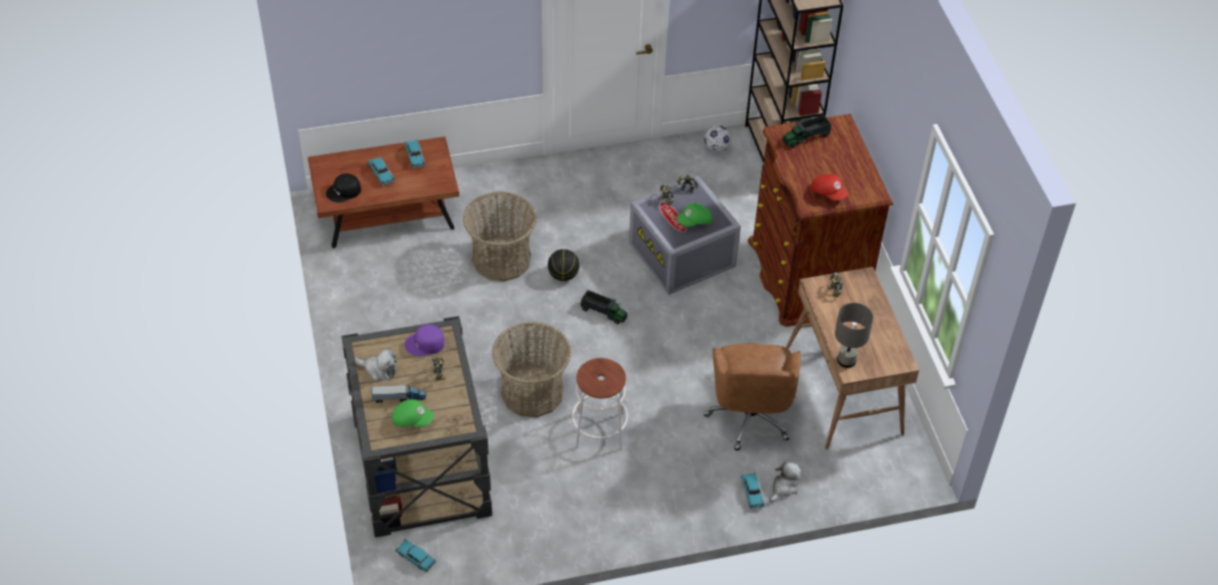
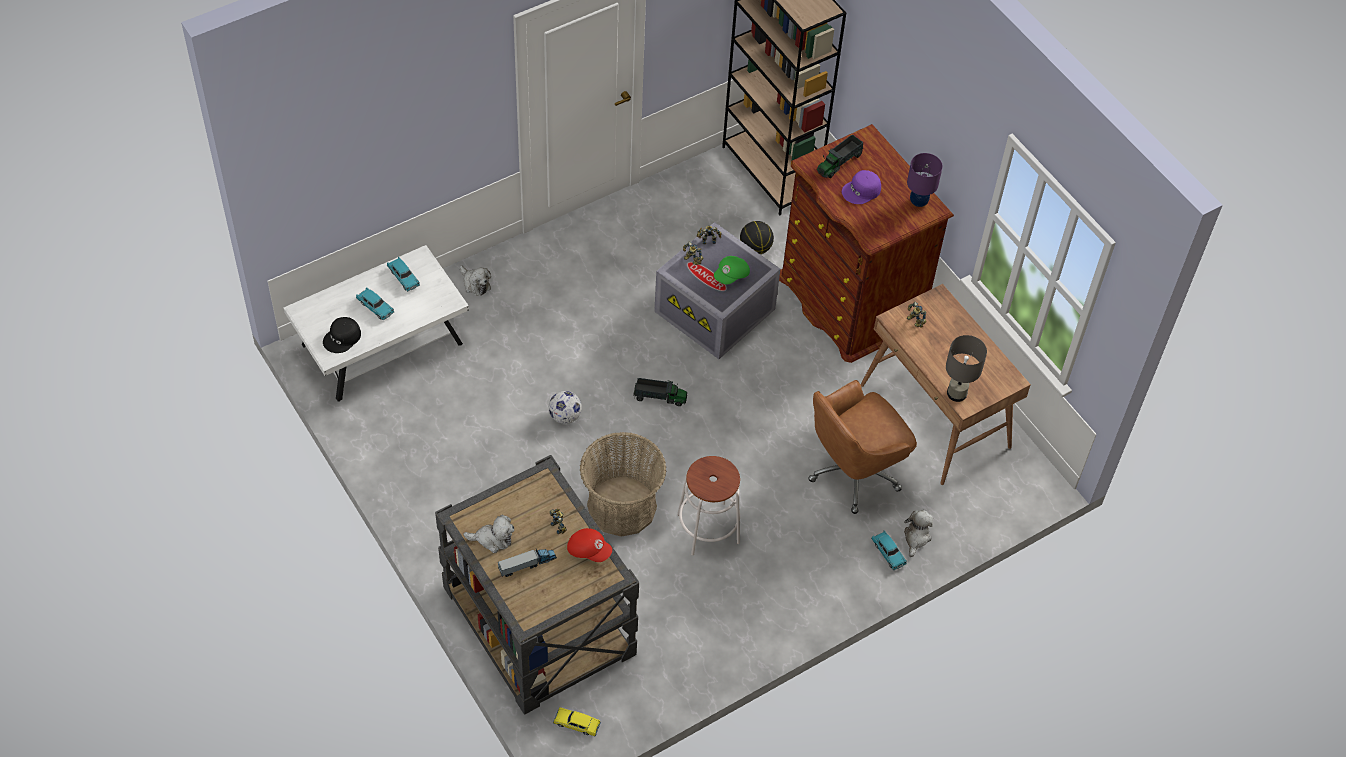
camera: 20 degrees left, 5 degrees up
brown coffee table [308,137,459,249] -> white coffee table [284,245,469,402]
green cap [392,399,434,427] -> none
turquoise toy car [395,539,436,572] -> yellow toy car [553,707,601,736]
purple cap [405,324,445,356] -> purple cap moved to [842,170,881,204]
basket [463,191,537,282] -> none
basketball [548,249,580,281] -> basketball moved to [740,221,774,254]
football [704,125,732,152] -> football moved to [549,391,582,424]
brown office chair [704,344,801,451] -> brown office chair turned 75 degrees clockwise [809,380,917,514]
red cap [811,174,848,201] -> red cap moved to [567,528,612,562]
none -> plush toy [460,265,491,296]
none -> purple table lamp [907,153,943,207]

